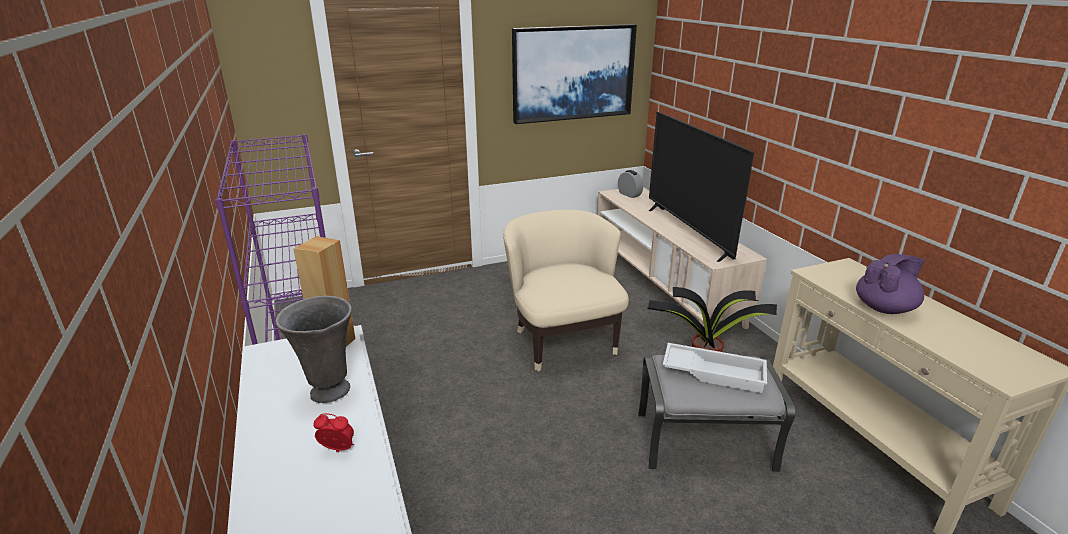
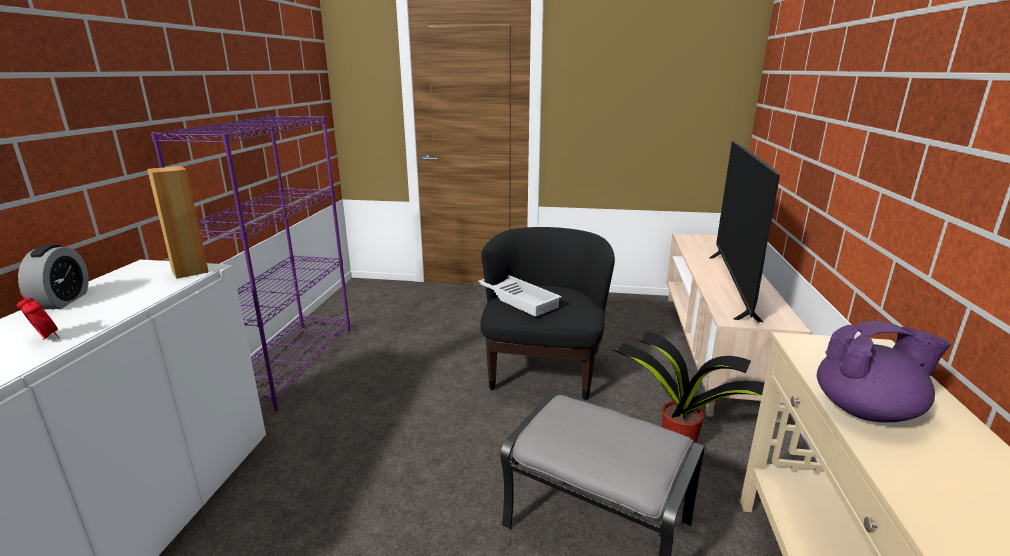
camera: 30 degrees right, 5 degrees down
grey vase [275,296,352,403] -> none
beige armchair [503,210,629,372] -> black armchair [480,227,615,400]
picture [512,24,637,124] -> none
alarm clock [618,170,643,198] -> alarm clock moved to [18,244,89,309]
white tray [663,343,767,393] -> white tray moved to [478,275,562,317]

